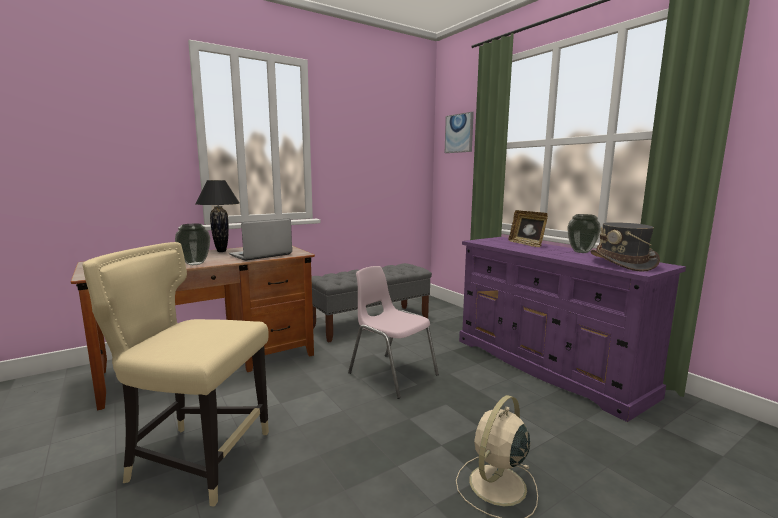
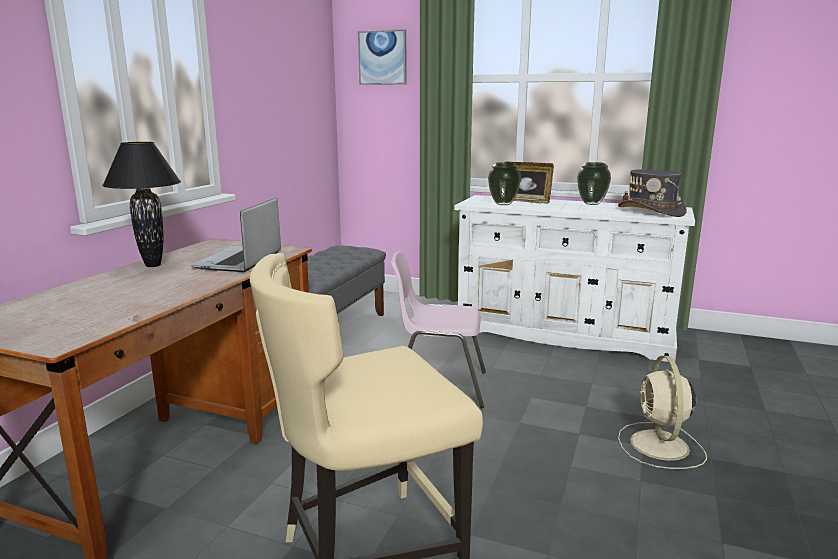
camera: 35 degrees left, 5 degrees up
vase [175,224,210,265] -> vase moved to [488,162,521,205]
purple dresser [459,237,686,422] -> white dresser [454,195,695,362]

